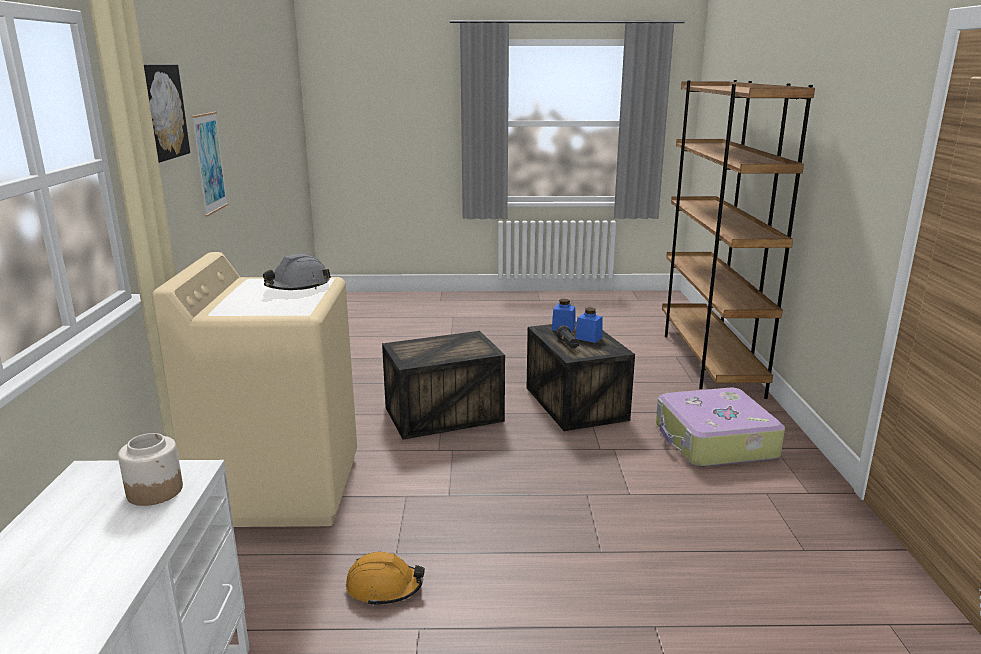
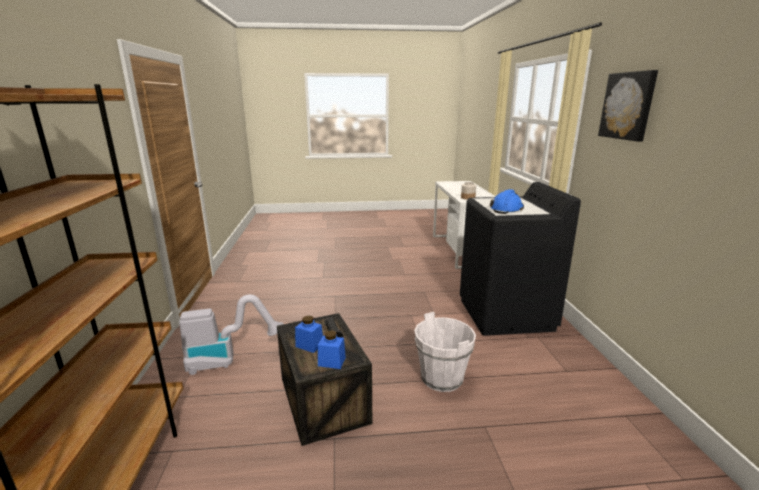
camera: 175 degrees right, 0 degrees up
beige washing machine [152,252,357,527] -> black washing machine [460,182,581,336]
picture [191,112,228,217] -> none
grey hard hat [263,254,331,290] -> blue hard hat [490,189,524,214]
orange hard hat [346,552,425,607] -> none
crate [382,331,505,440] -> white bucket [414,312,476,392]
suitcase [656,388,785,467] -> vacuum cleaner [179,294,283,375]

